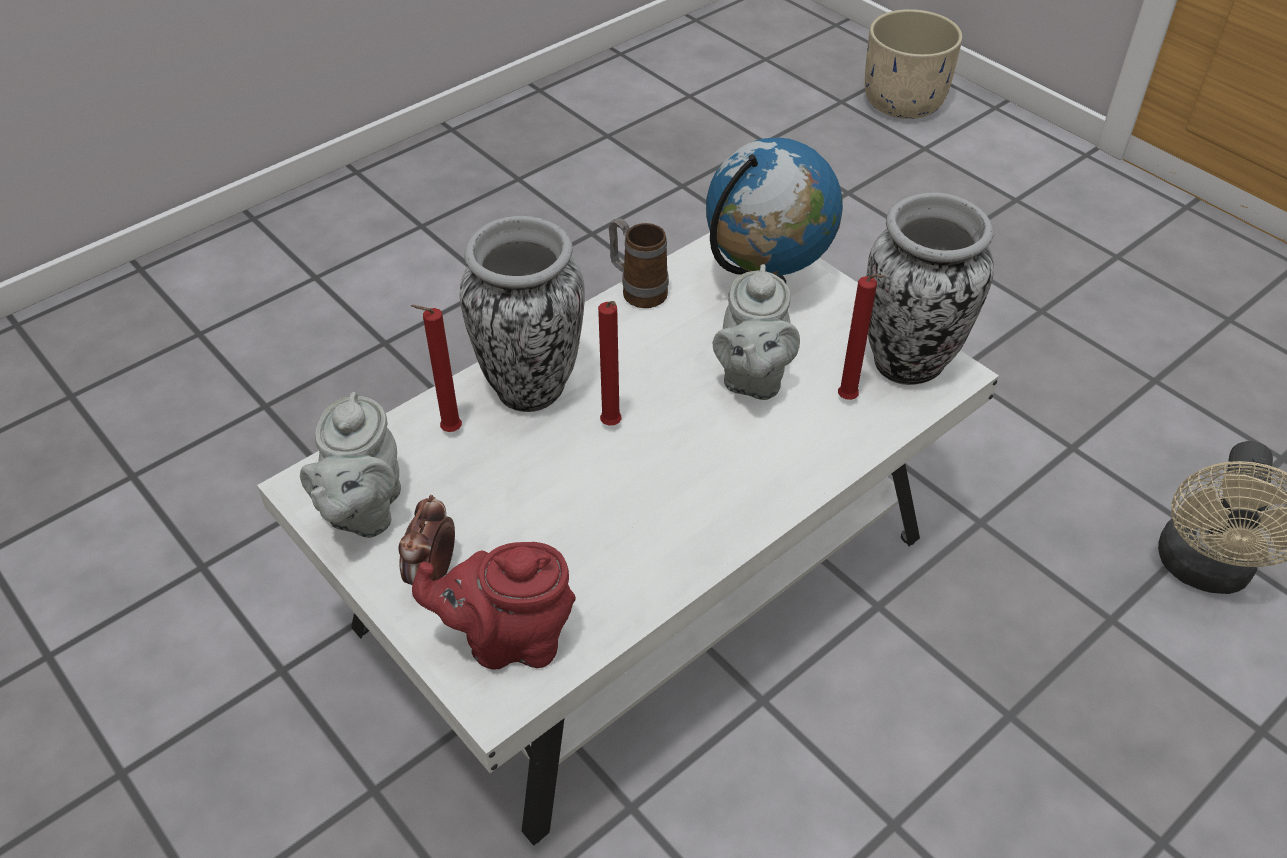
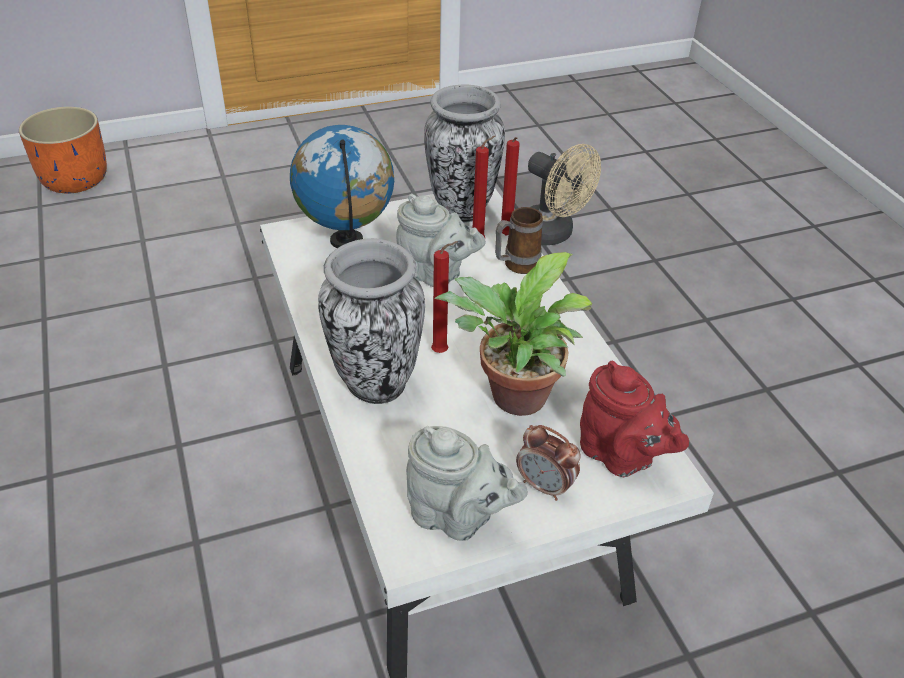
camera: 70 degrees left, 5 degrees down
red candle [411,305,462,432] -> red candle moved to [501,137,520,236]
red teapot [412,542,576,670] -> red teapot turned 60 degrees counterclockwise [580,360,689,477]
mug [609,218,669,308] -> mug moved to [495,207,543,274]
beige planter [865,9,963,119] -> orange planter [19,107,107,193]
none -> potted plant [434,252,593,416]

